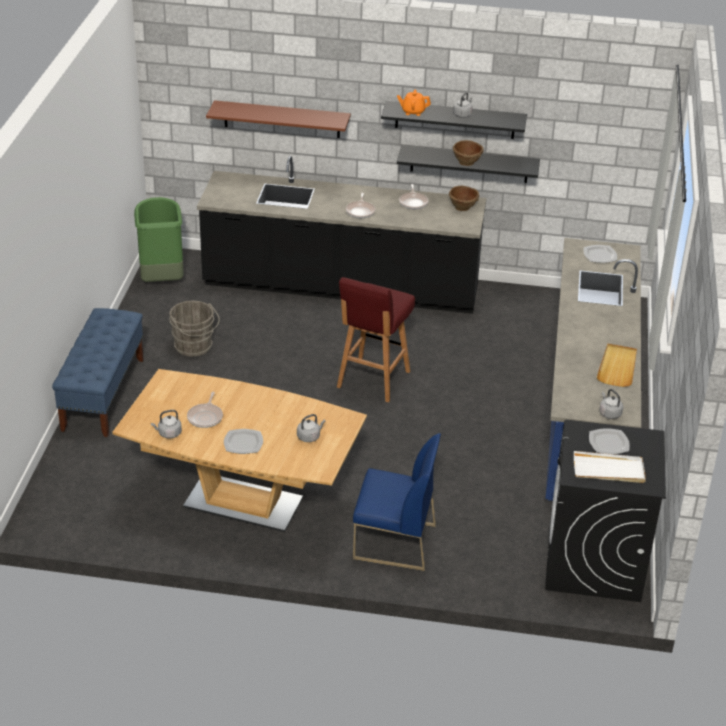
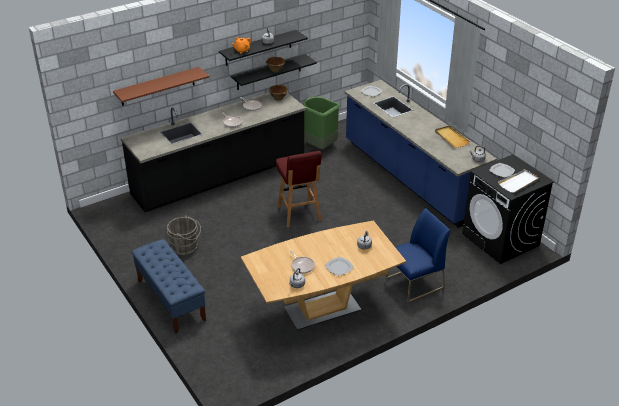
camera: 40 degrees left, 0 degrees up
green trash can [134,197,184,282] -> green trash can moved to [303,97,340,150]

